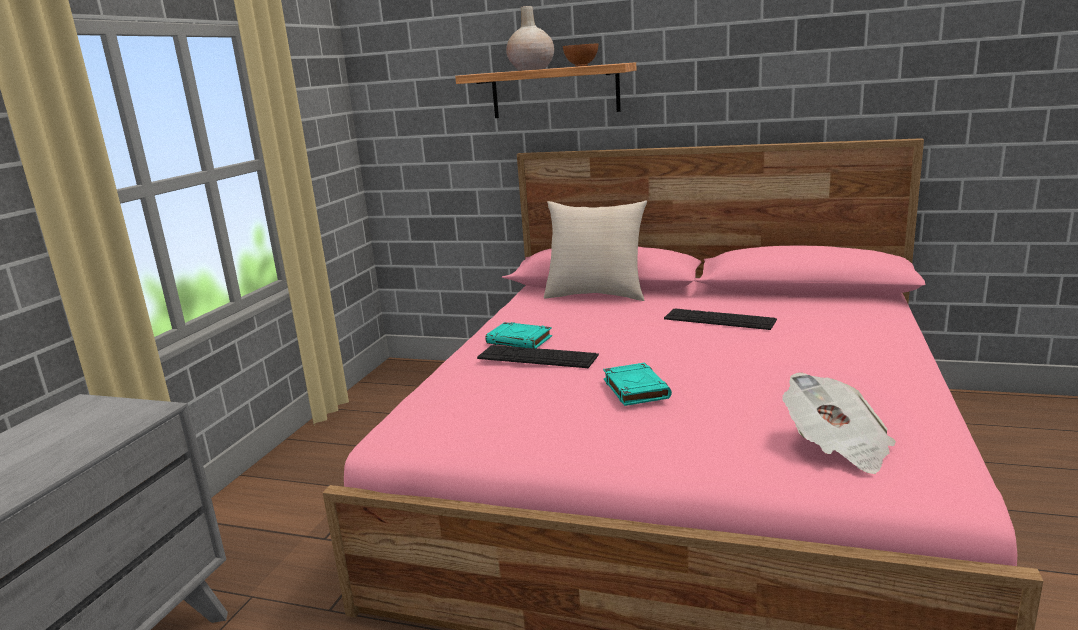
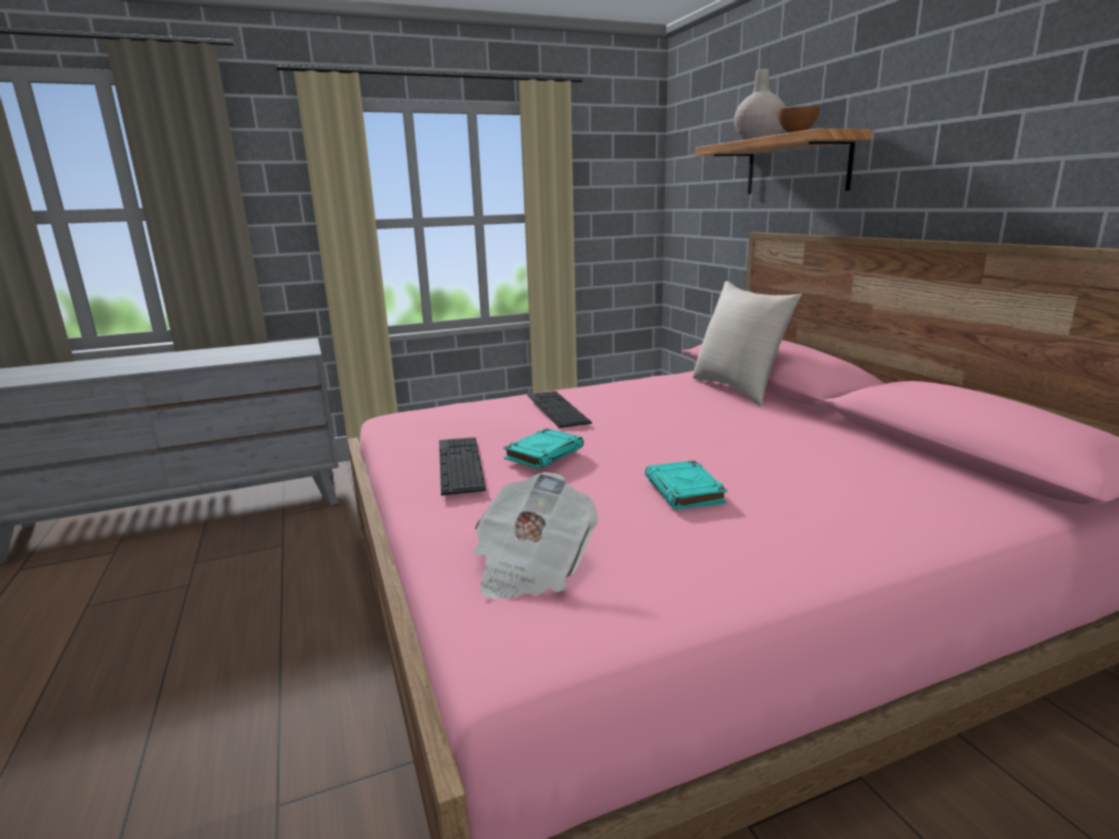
camera: 50 degrees right, 0 degrees up
turquoise book [485,322,552,348] -> turquoise book moved to [645,460,728,510]
keyboard [664,308,777,330] -> keyboard moved to [439,437,486,496]

